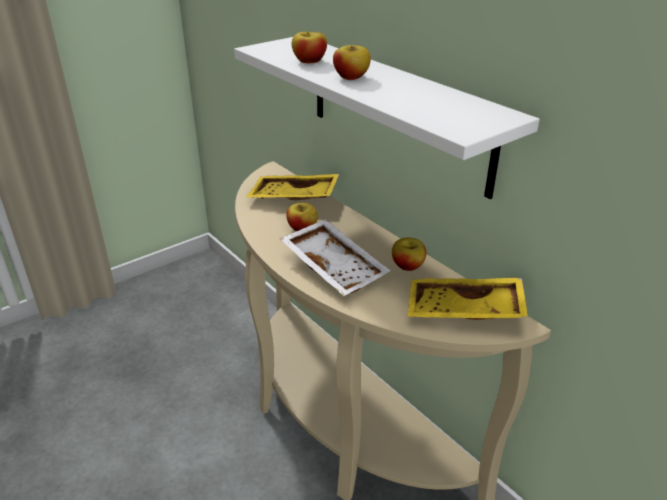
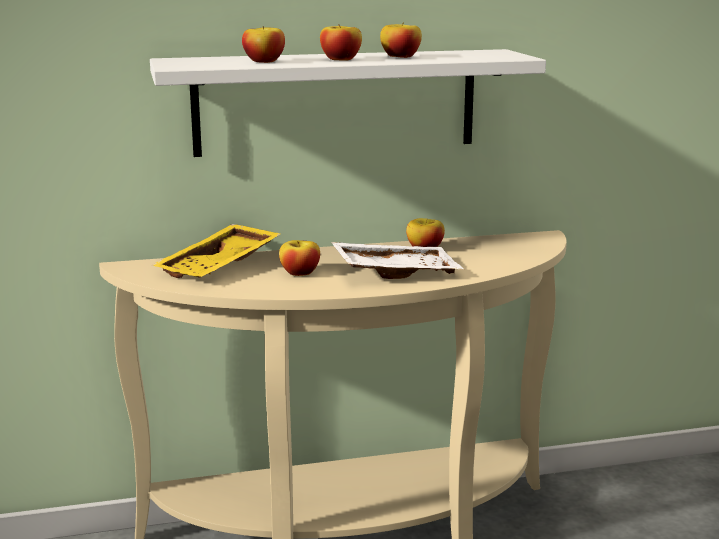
camera: 65 degrees left, 15 degrees down
yellow tray [407,278,528,320] -> none
none -> apple [380,23,422,58]

